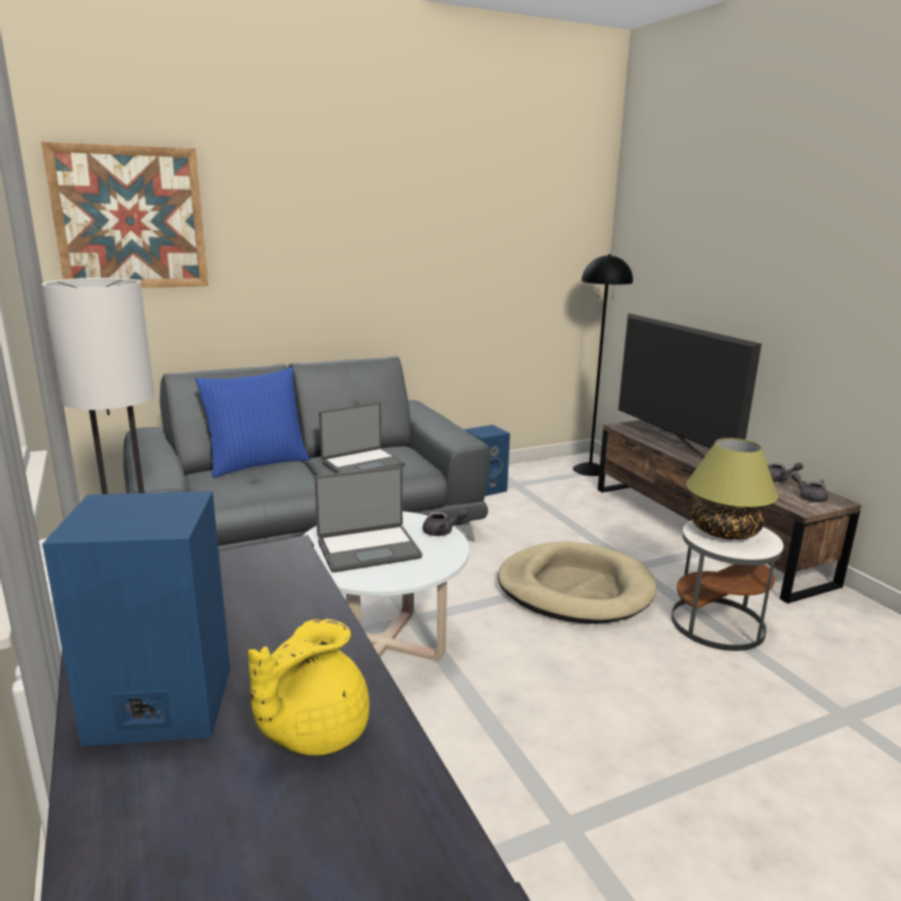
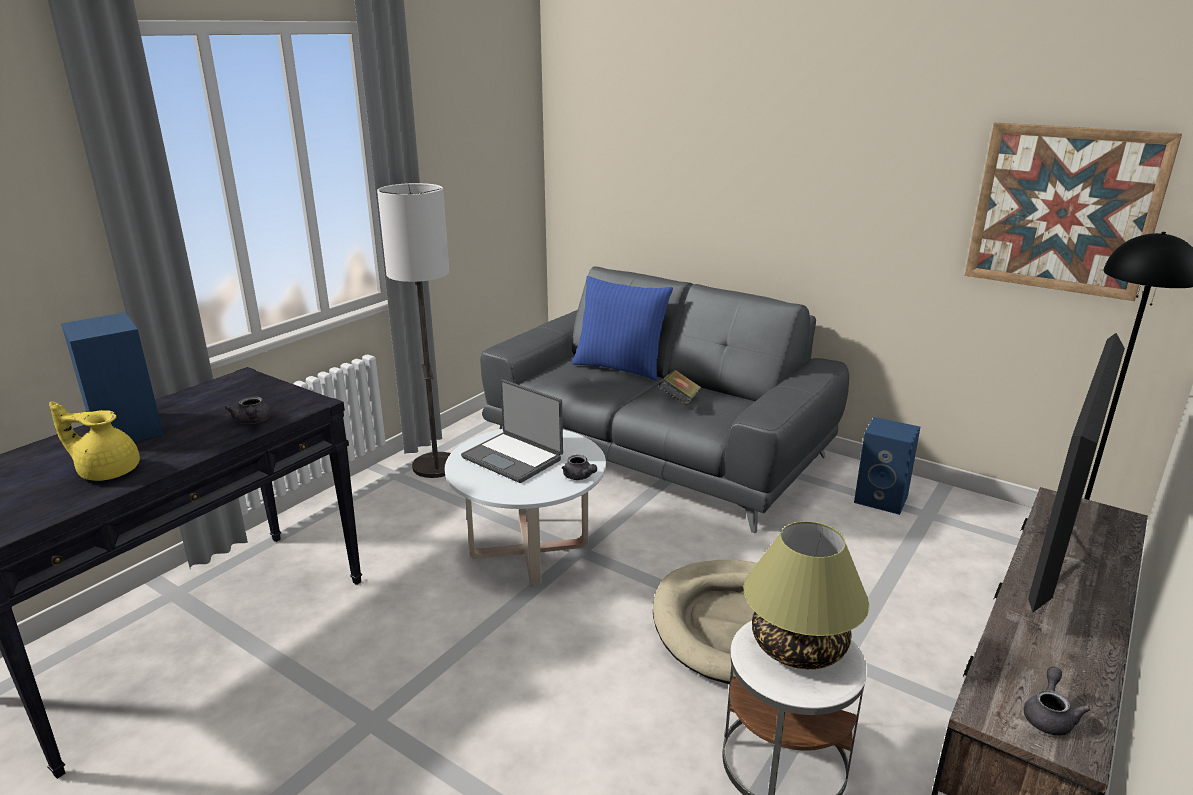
camera: 60 degrees right, 5 degrees up
picture [41,142,208,288] -> picture moved to [964,123,1182,301]
laptop [319,402,405,473] -> book [658,369,701,405]
grey teapot [768,462,803,482] -> grey teapot moved to [225,396,271,424]

